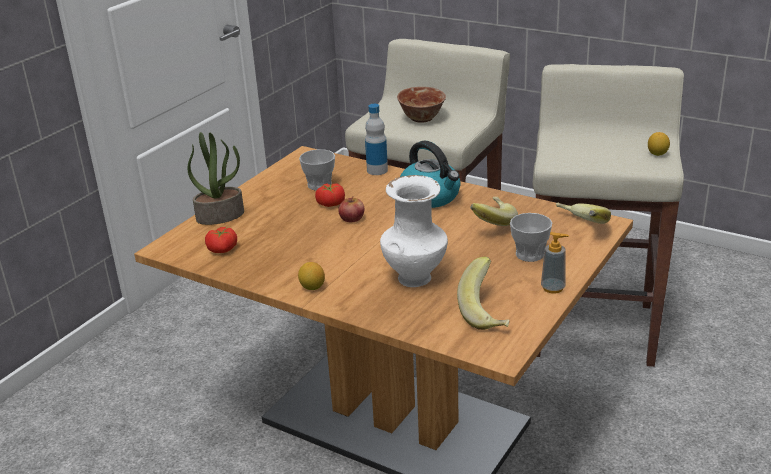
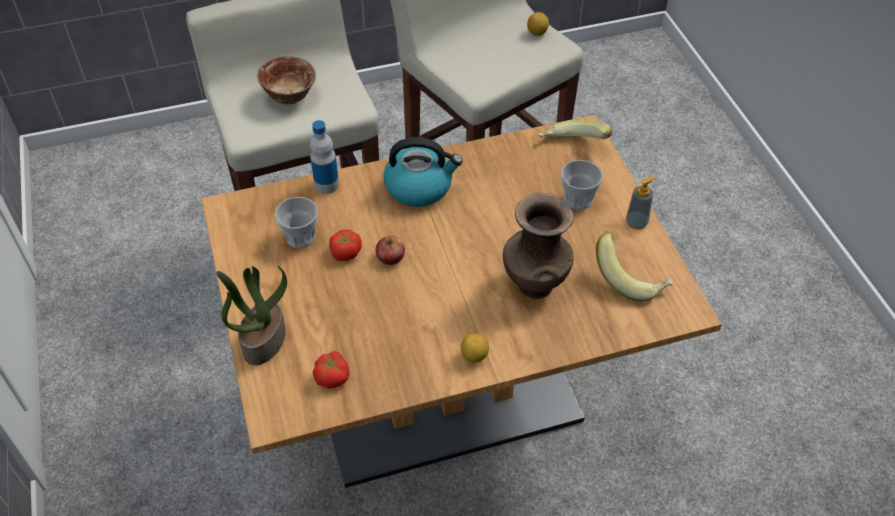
camera: 50 degrees left, 20 degrees up
white vase [380,175,448,287] -> brown vase [503,193,574,299]
banana [470,197,518,226] -> none

